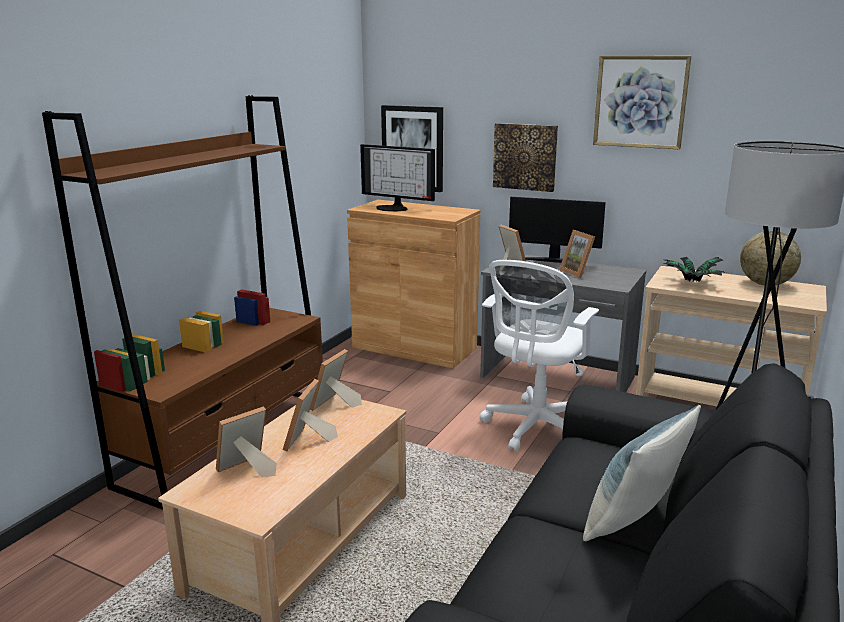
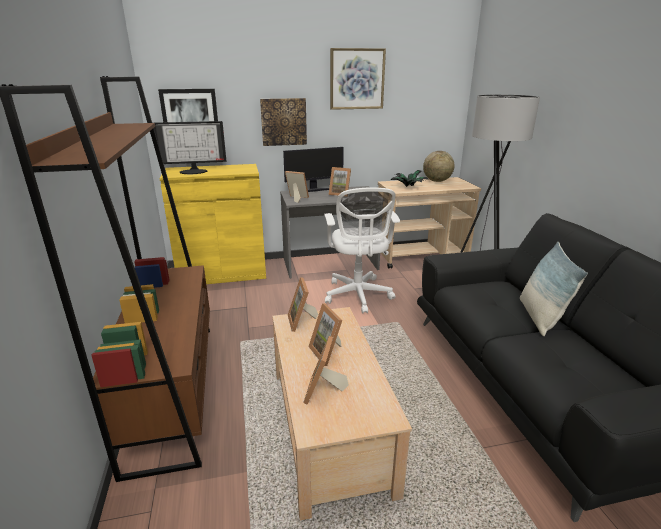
camera: 40 degrees left, 5 degrees up
brown cabinet [347,200,480,368] -> yellow cabinet [160,164,266,284]

